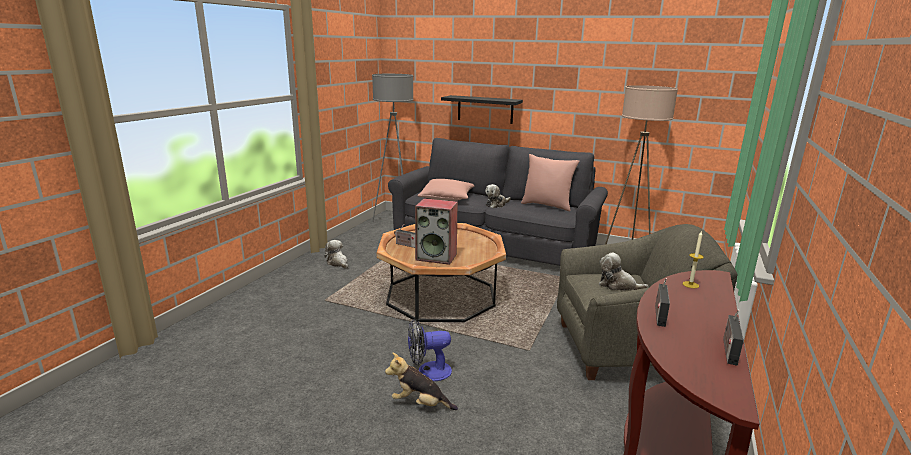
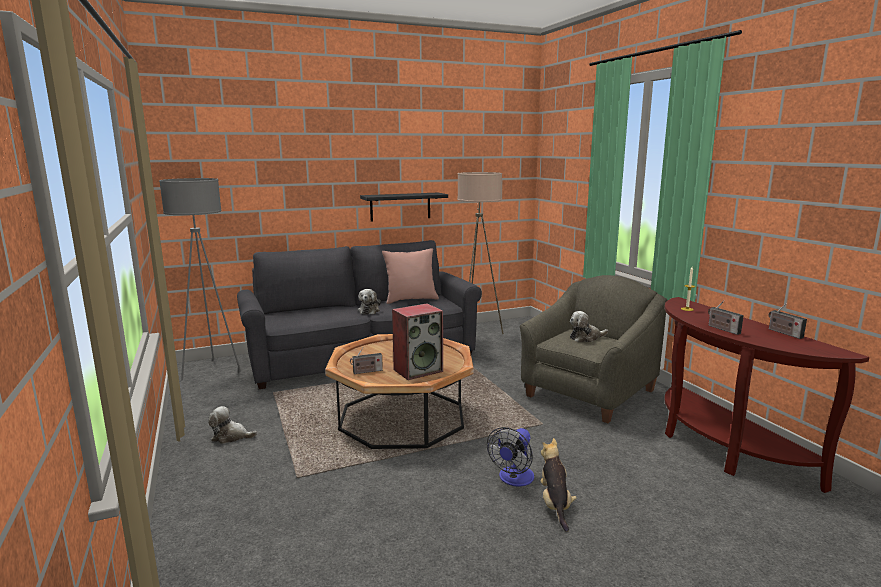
camera: 45 degrees left, 5 degrees down
plush toy [385,352,458,410] -> plush toy turned 120 degrees clockwise [541,438,577,532]
pink pillow [417,179,474,201] -> none
black shelf [441,95,523,124] -> black shelf moved to [360,193,448,221]

